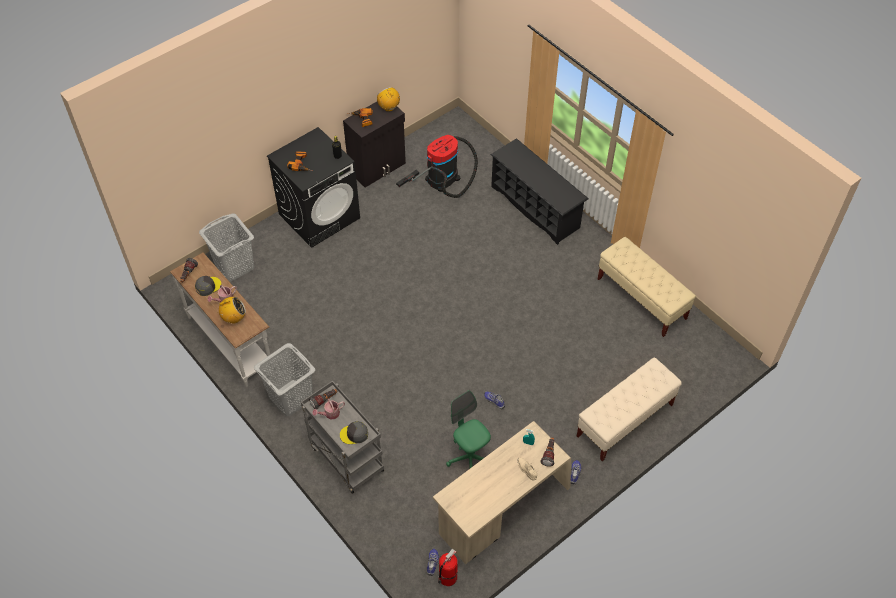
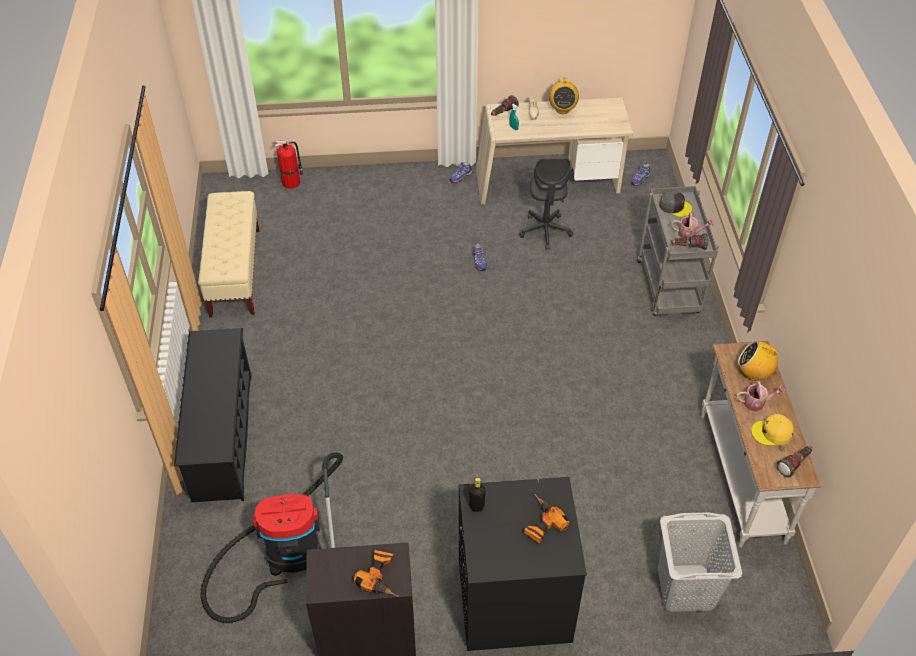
camera: 145 degrees left, 5 degrees down
grey cap [195,276,221,296] -> yellow cap [751,414,794,446]
grey laundry basket [254,343,315,416] -> none
radio [377,87,400,112] -> radio moved to [549,77,579,114]
fire extinguisher [438,549,458,586] -> fire extinguisher moved to [275,140,304,189]
green office chair [446,390,491,468] -> grey office chair [519,158,573,250]
beige bench [577,358,682,461] -> none

